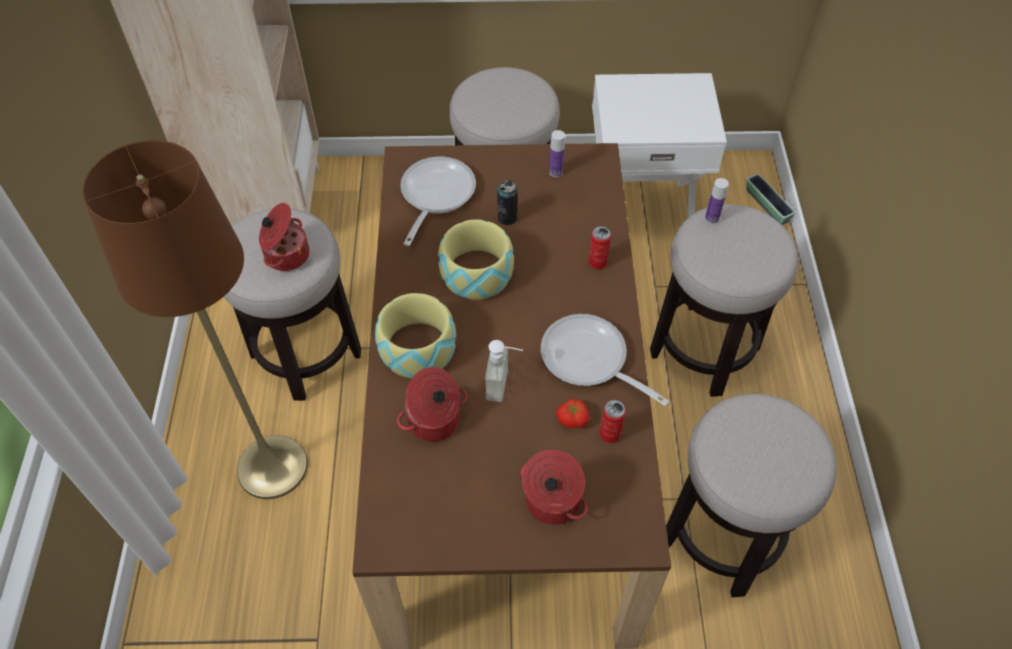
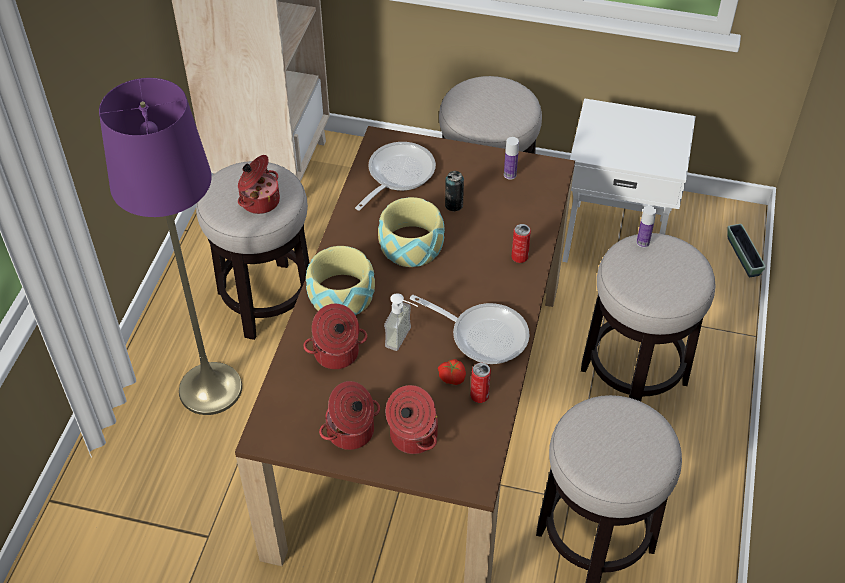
camera: 15 degrees right, 5 degrees down
brown floor lamp [82,140,308,499] -> purple floor lamp [99,78,242,415]
frying pan [541,314,669,406] -> frying pan turned 150 degrees clockwise [410,295,530,364]
none -> cooking pot [319,381,380,450]

